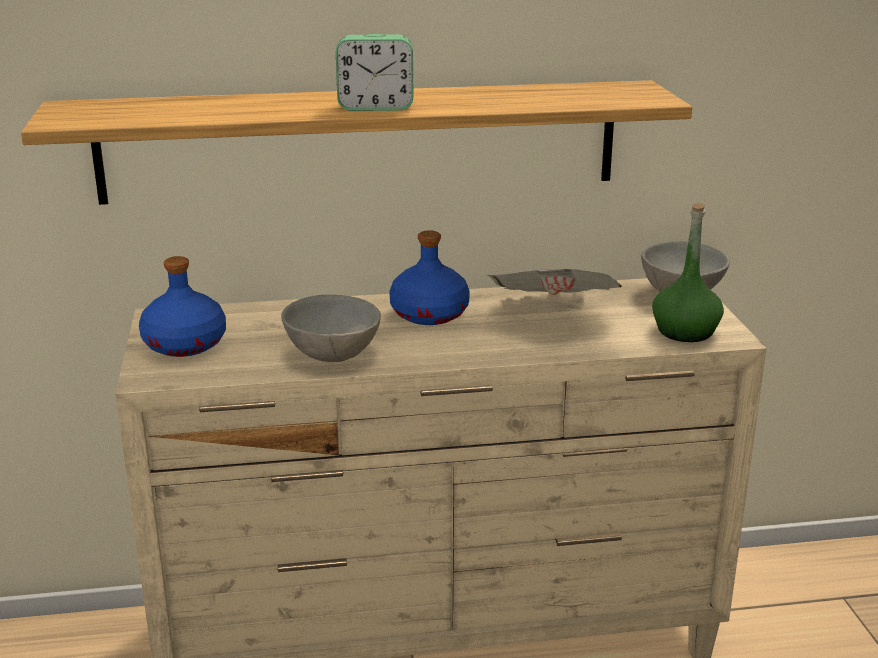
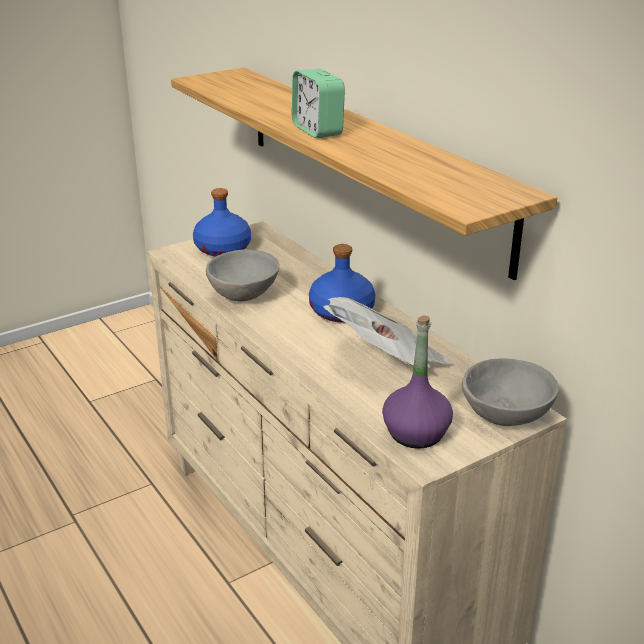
camera: 65 degrees right, 5 degrees up
green bottle [652,203,724,342] -> purple bottle [382,316,453,448]

